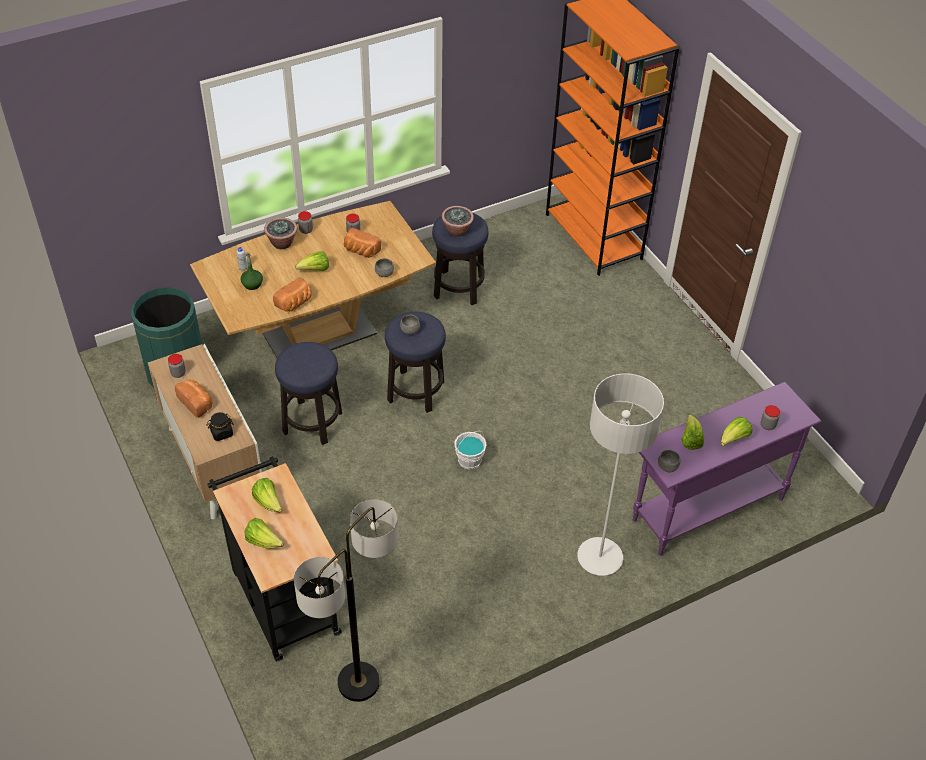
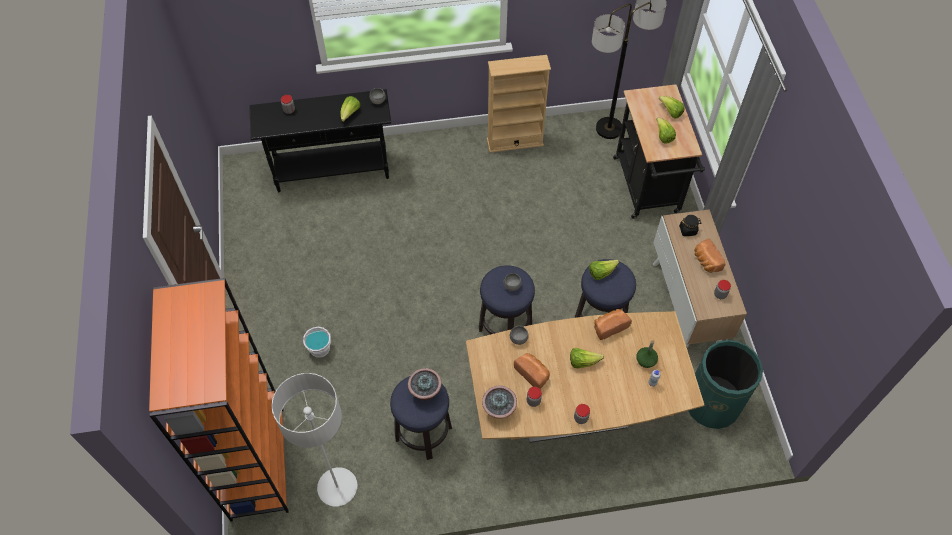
camera: 160 degrees left, 10 degrees up
potted plant [264,218,297,249] -> potted plant moved to [482,386,517,419]
white bucket [455,431,487,469] -> white bucket moved to [302,327,331,358]
grey floor lamp [577,373,664,576] -> grey floor lamp moved to [272,373,357,507]
purple console table [633,382,822,556] -> black console table [249,89,391,192]
lettuce [721,417,752,446] -> lettuce moved to [589,260,619,280]
none -> beige bookcase [487,55,551,153]

